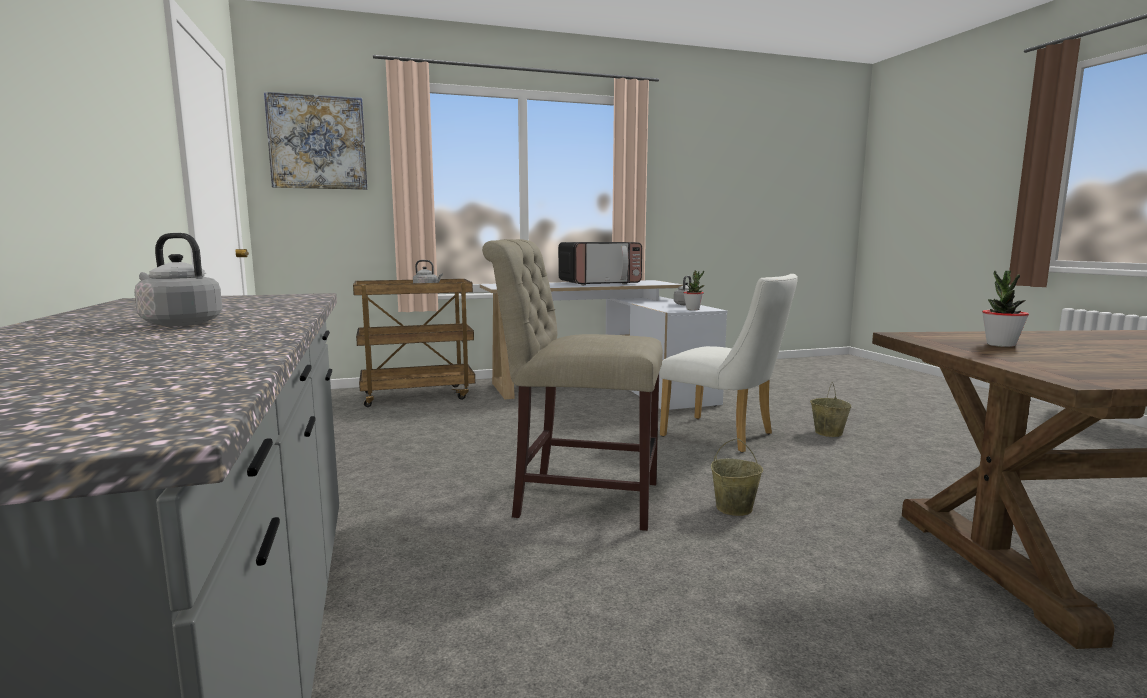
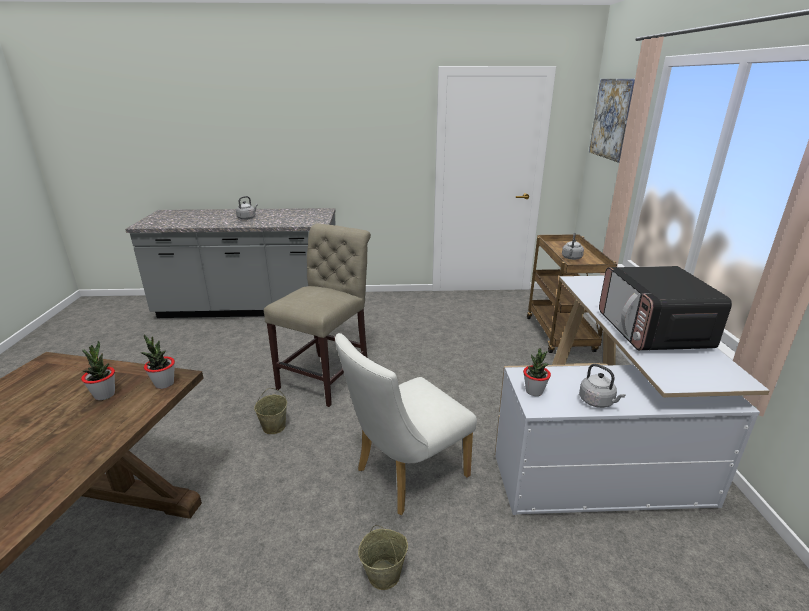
camera: 105 degrees right, 15 degrees up
none -> potted plant [141,335,175,389]

